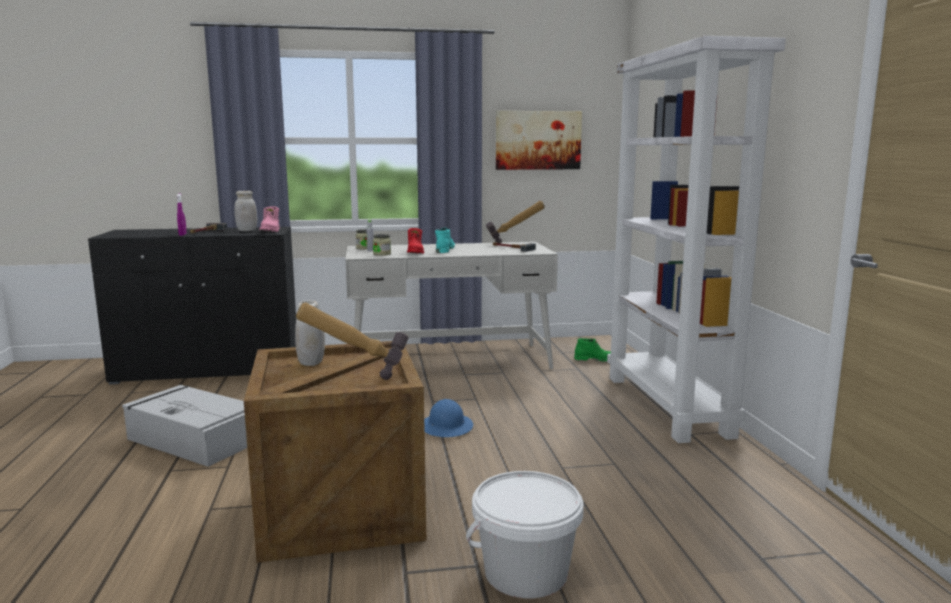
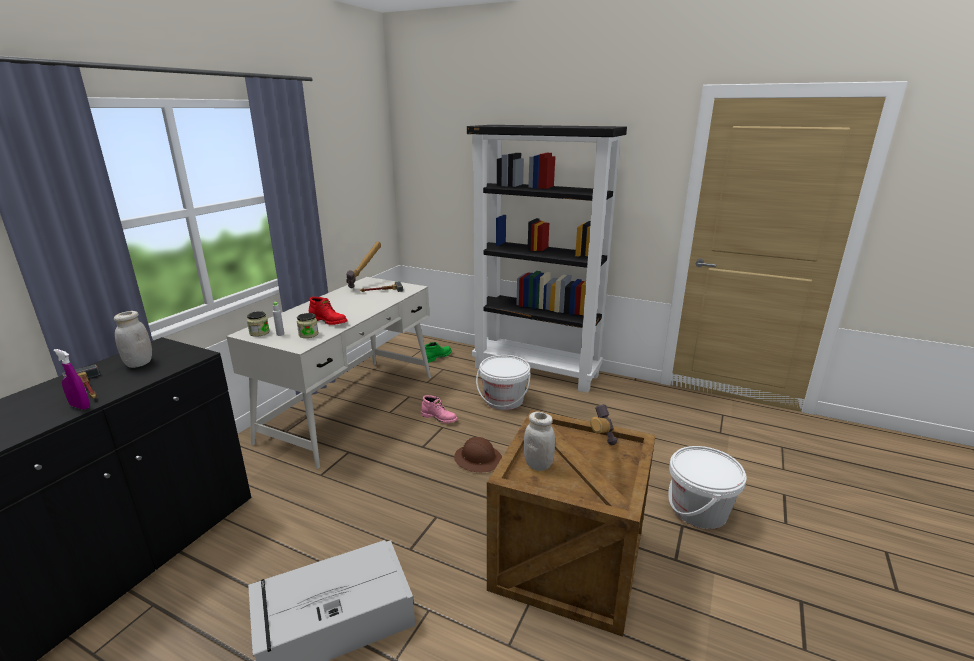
camera: 55 degrees left, 10 degrees up
pink boot [259,206,280,232] -> pink boot moved to [421,395,458,423]
blue hard hat [424,399,473,437] -> brown hard hat [454,437,502,473]
turquoise boot [435,228,455,253] -> none
picture [496,111,582,170] -> none
white bookcase [607,36,786,443] -> black bookcase [467,125,627,393]
none -> white bucket [476,355,531,410]

